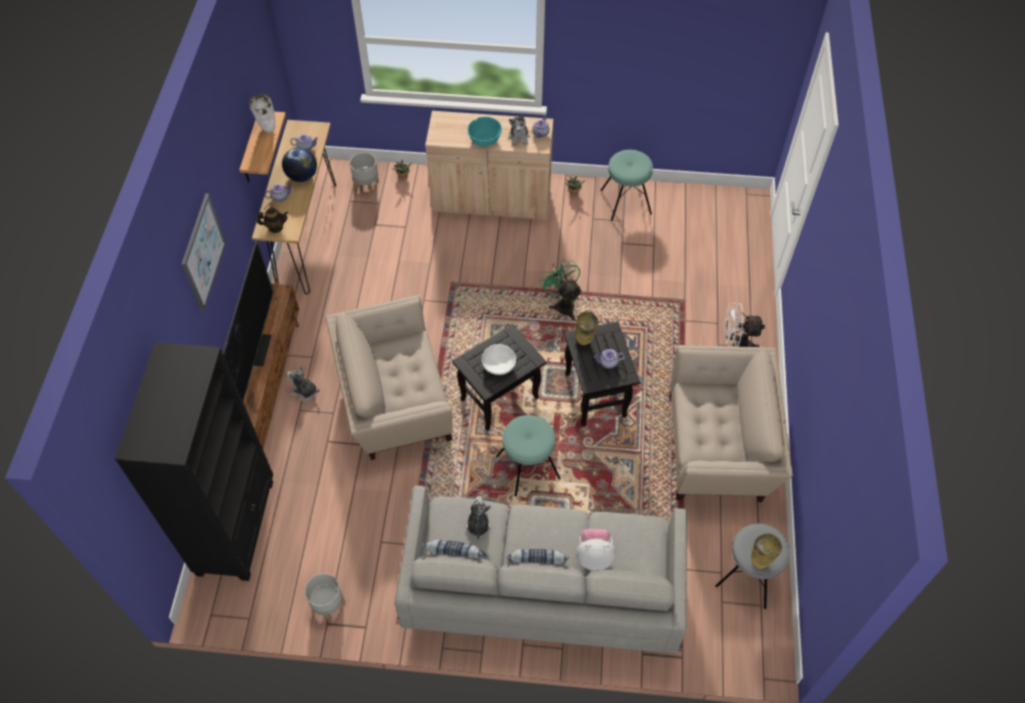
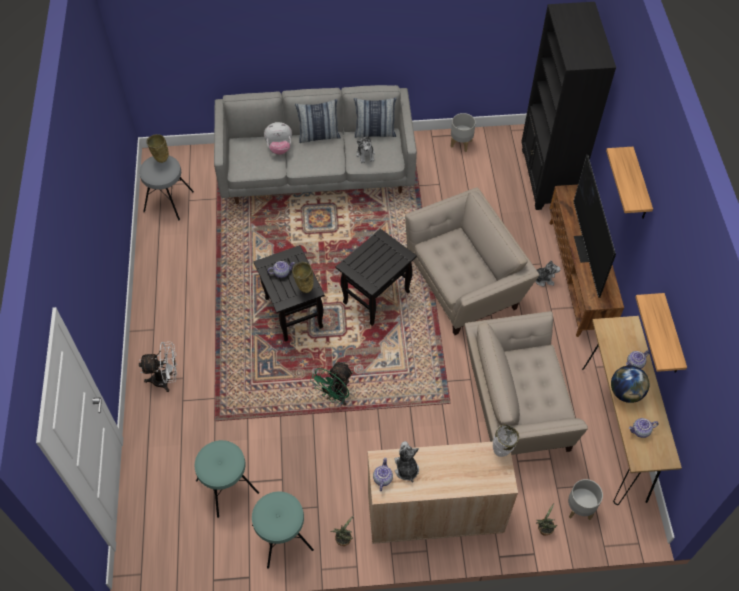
camera: 170 degrees right, 0 degrees up
picture [181,193,226,311] -> shelf [606,147,653,219]
white vase [249,94,276,132] -> white vase moved to [493,424,519,457]
teapot [257,207,288,233] -> none
turquoise bowl [468,117,502,146] -> none
white bowl [482,344,516,375] -> none
turquoise stool [496,415,561,497] -> turquoise stool moved to [195,440,259,518]
green fan [539,259,582,320] -> green fan turned 75 degrees clockwise [310,362,353,406]
beige armchair [669,345,793,502] -> beige armchair moved to [465,311,588,455]

